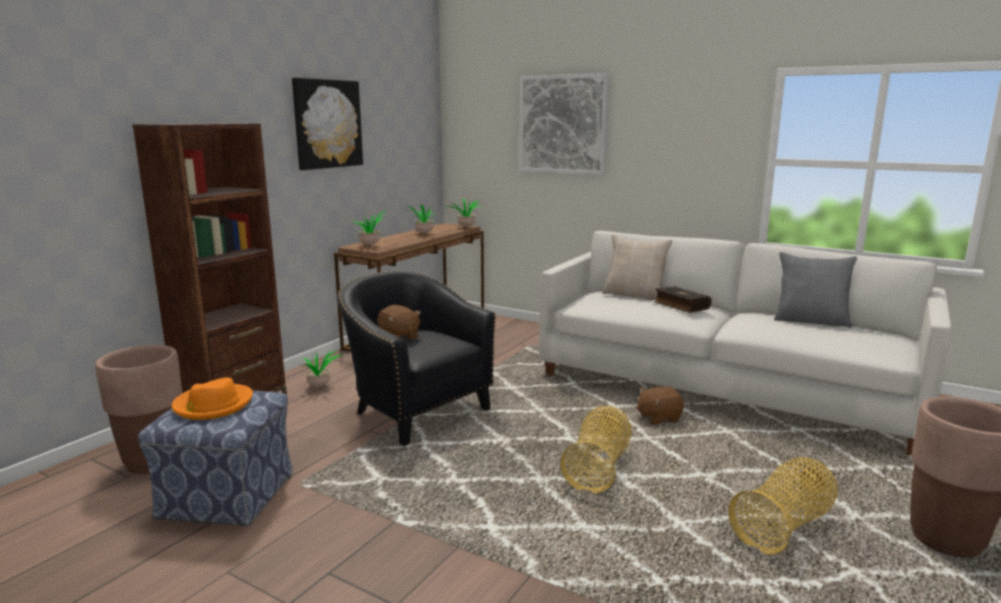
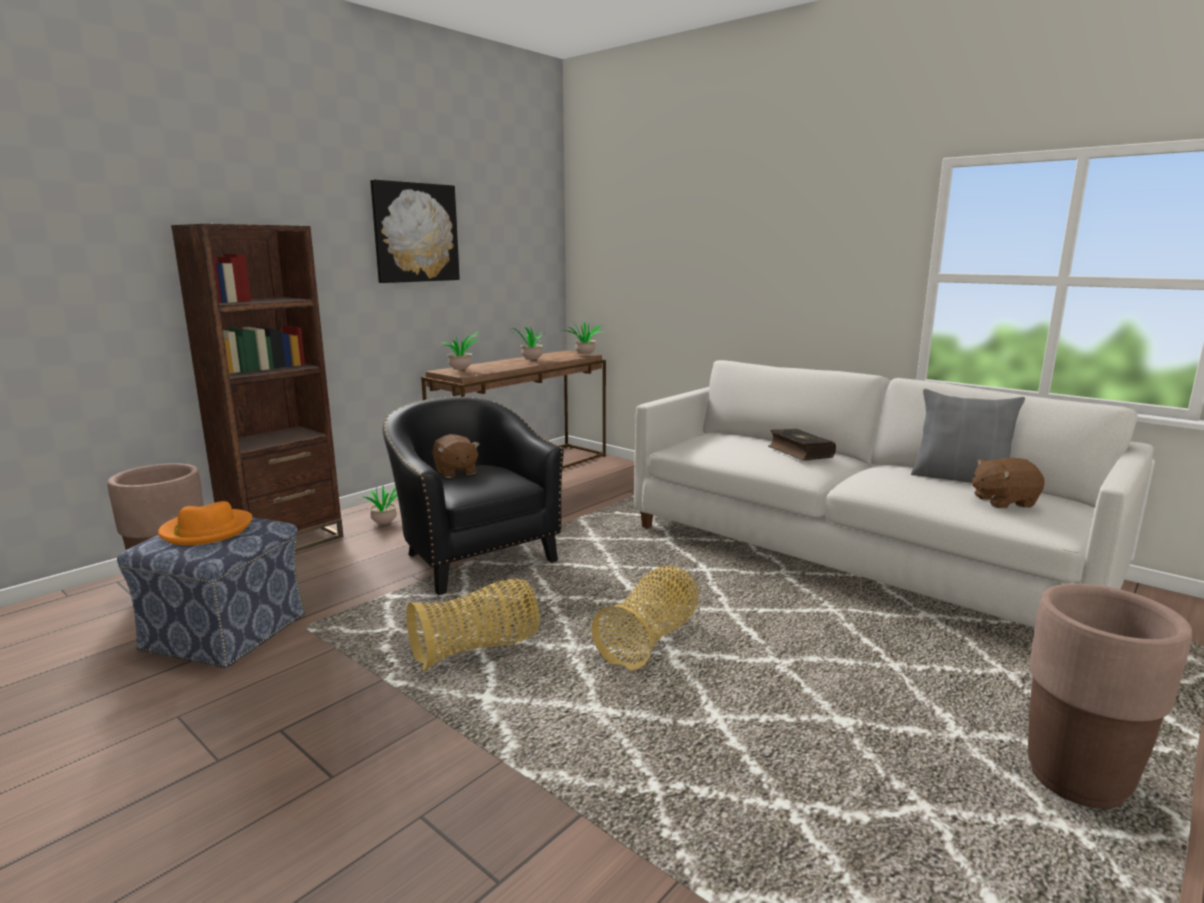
camera: 10 degrees right, 0 degrees up
picture [519,73,609,175] -> none
beige pillow [602,234,672,300] -> none
brown plush toy [636,386,684,425] -> brown plush toy moved to [972,458,1045,508]
basket [728,457,838,555] -> basket moved to [406,579,540,671]

